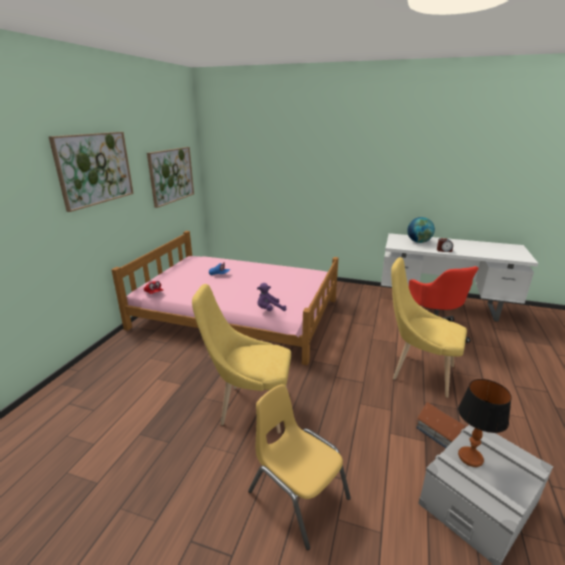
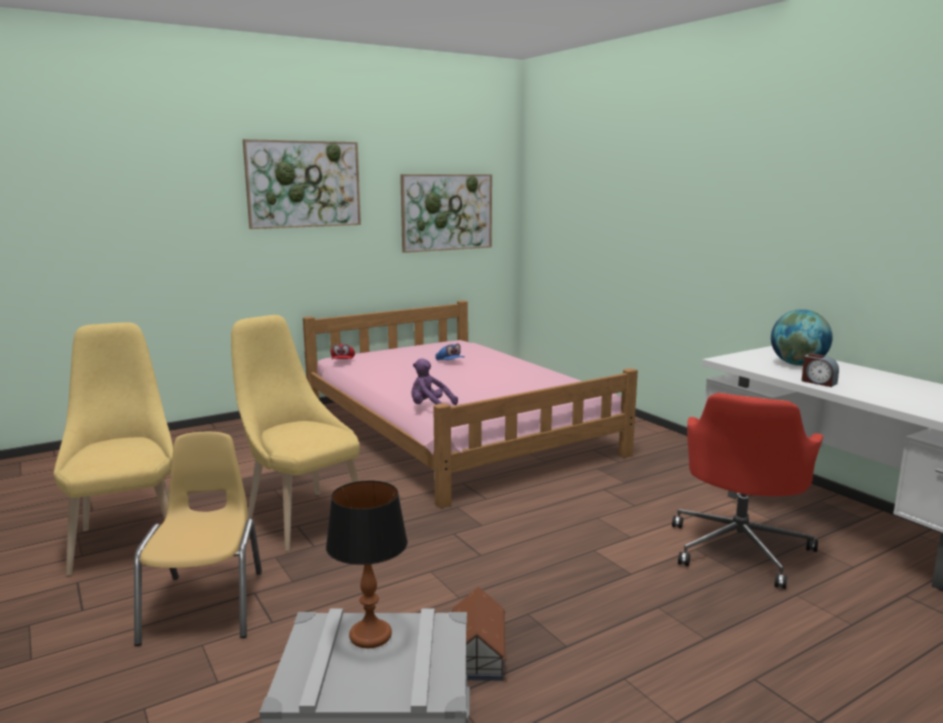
camera: 40 degrees right, 10 degrees down
yellow chair [391,257,467,397] -> yellow chair moved to [53,322,173,576]

